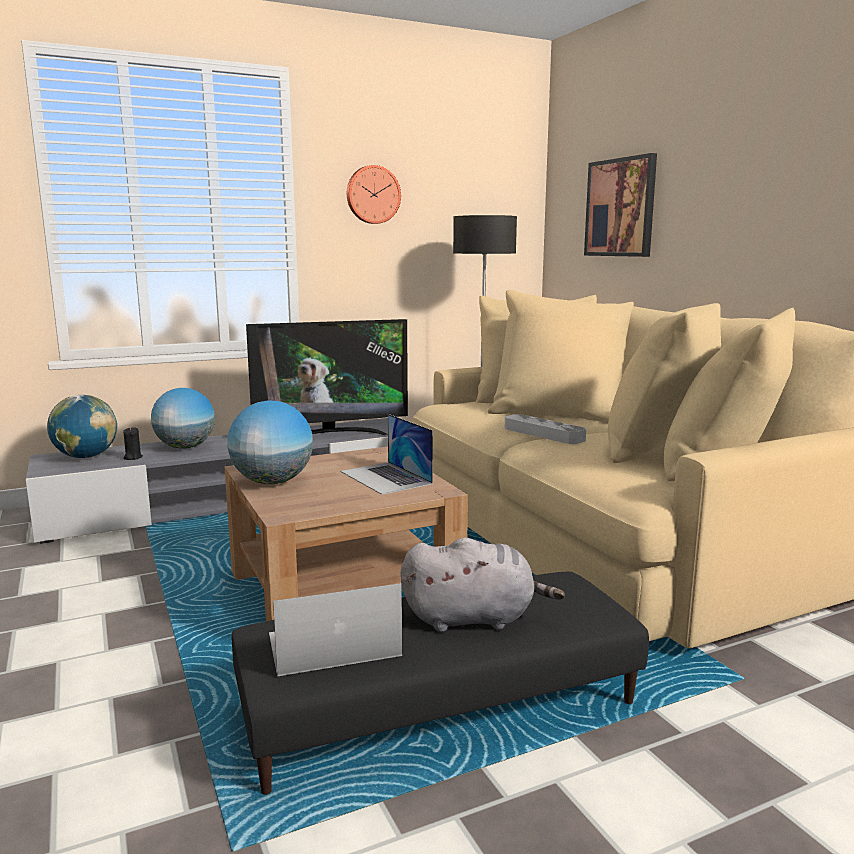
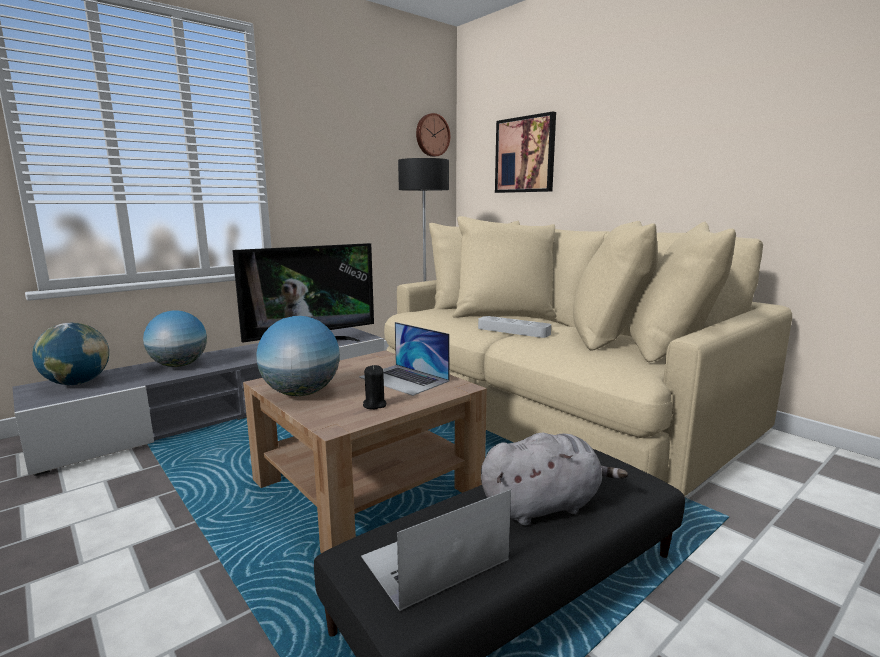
camera: 15 degrees left, 0 degrees up
black candle [123,427,143,460] -> black candle moved to [363,365,386,409]
wall clock [347,165,401,224] -> wall clock moved to [416,113,450,157]

